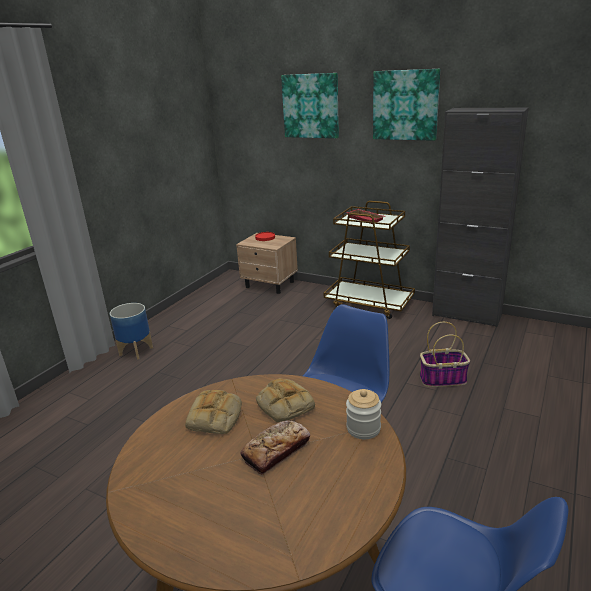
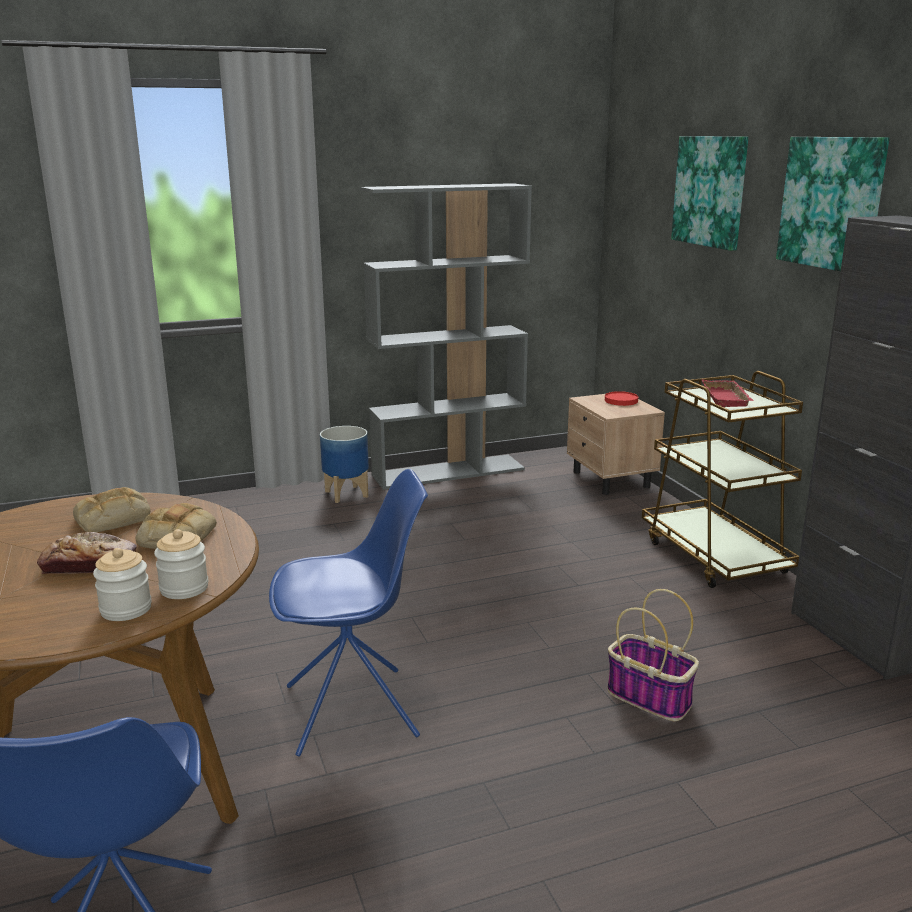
camera: 40 degrees right, 5 degrees down
none -> jar [93,548,152,621]
none -> grey bookcase [361,183,532,490]

